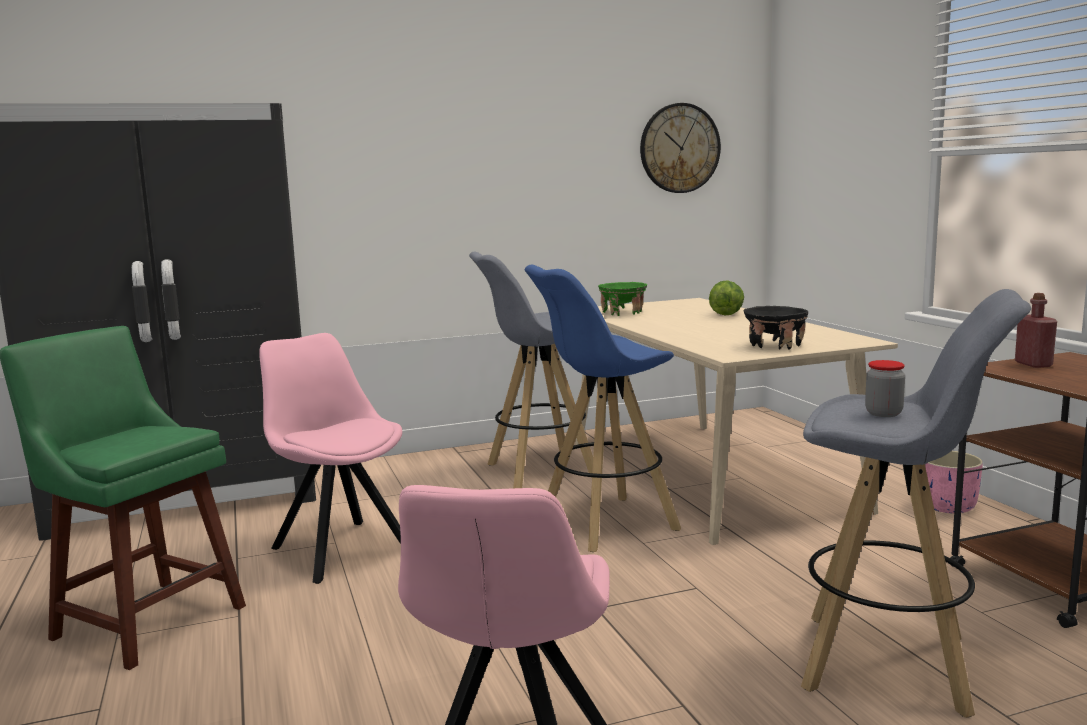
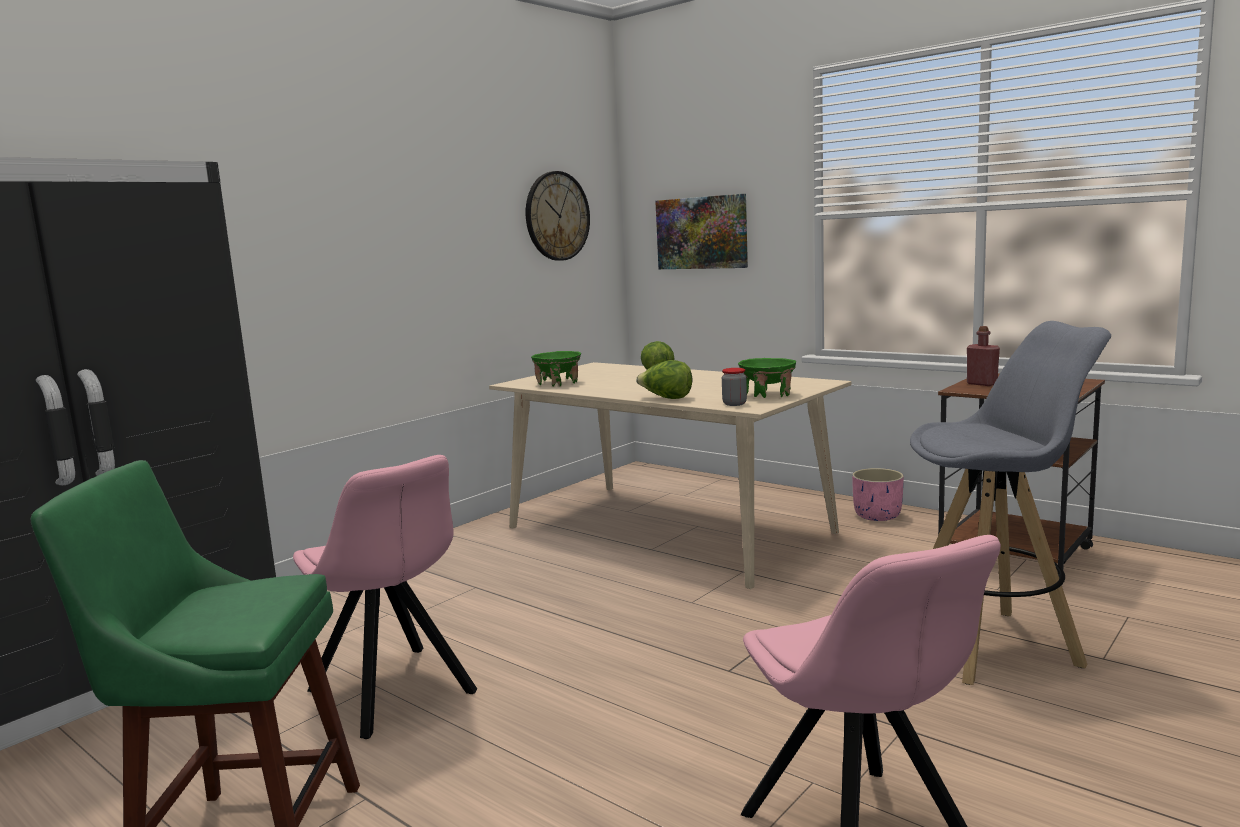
camera: 30 degrees left, 0 degrees up
pink chair [259,333,402,584] -> pink chair turned 150 degrees counterclockwise [293,455,477,739]
grey stool [469,251,593,488] -> none
blue stool [524,265,681,552] -> none
black bowl [743,306,808,350] -> green bowl [738,358,796,398]
jar [865,360,905,417] -> jar moved to [722,368,747,406]
none -> lettuce [636,360,692,399]
none -> picture [655,194,748,269]

